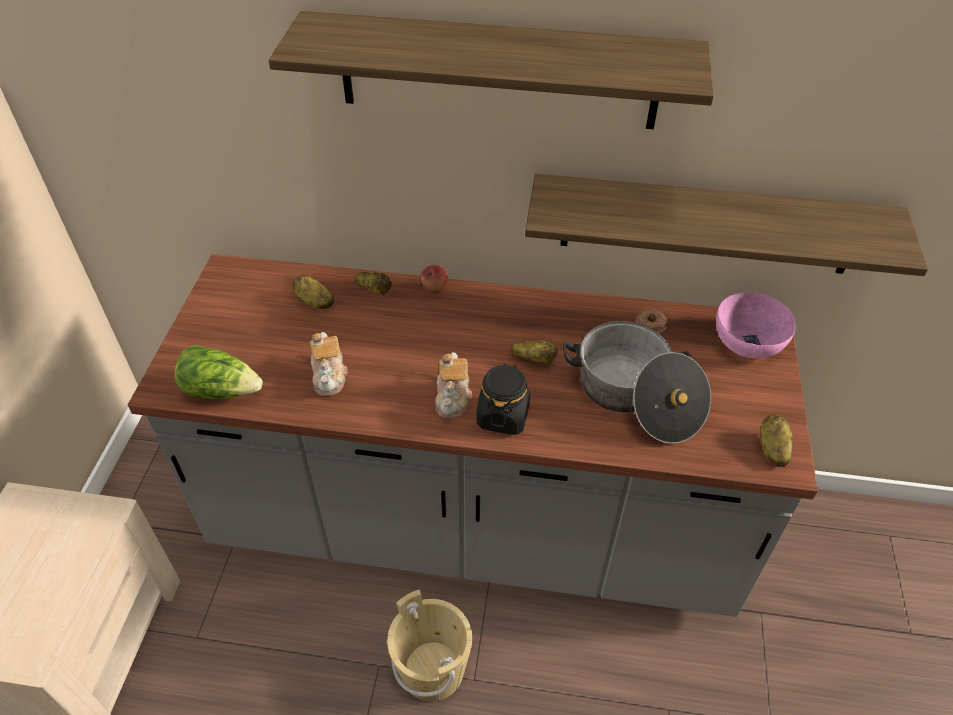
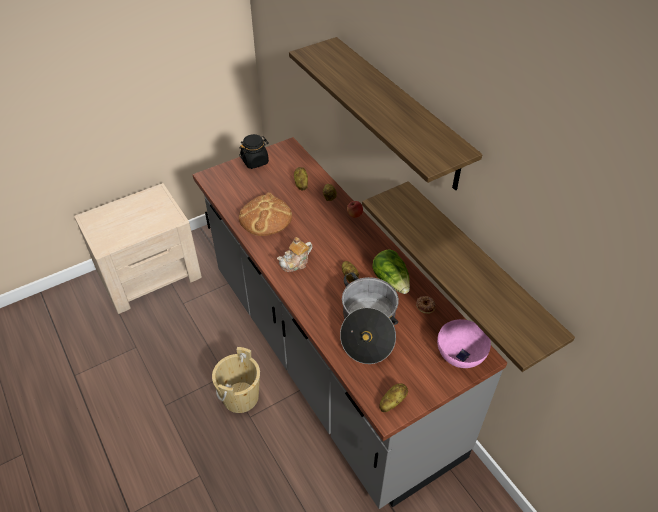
camera: 50 degrees right, 0 degrees up
lettuce [175,345,263,399] -> lettuce moved to [372,250,410,294]
teapot [310,332,348,396] -> bread [239,192,292,236]
black jar [476,362,530,435] -> black jar moved to [239,134,269,169]

